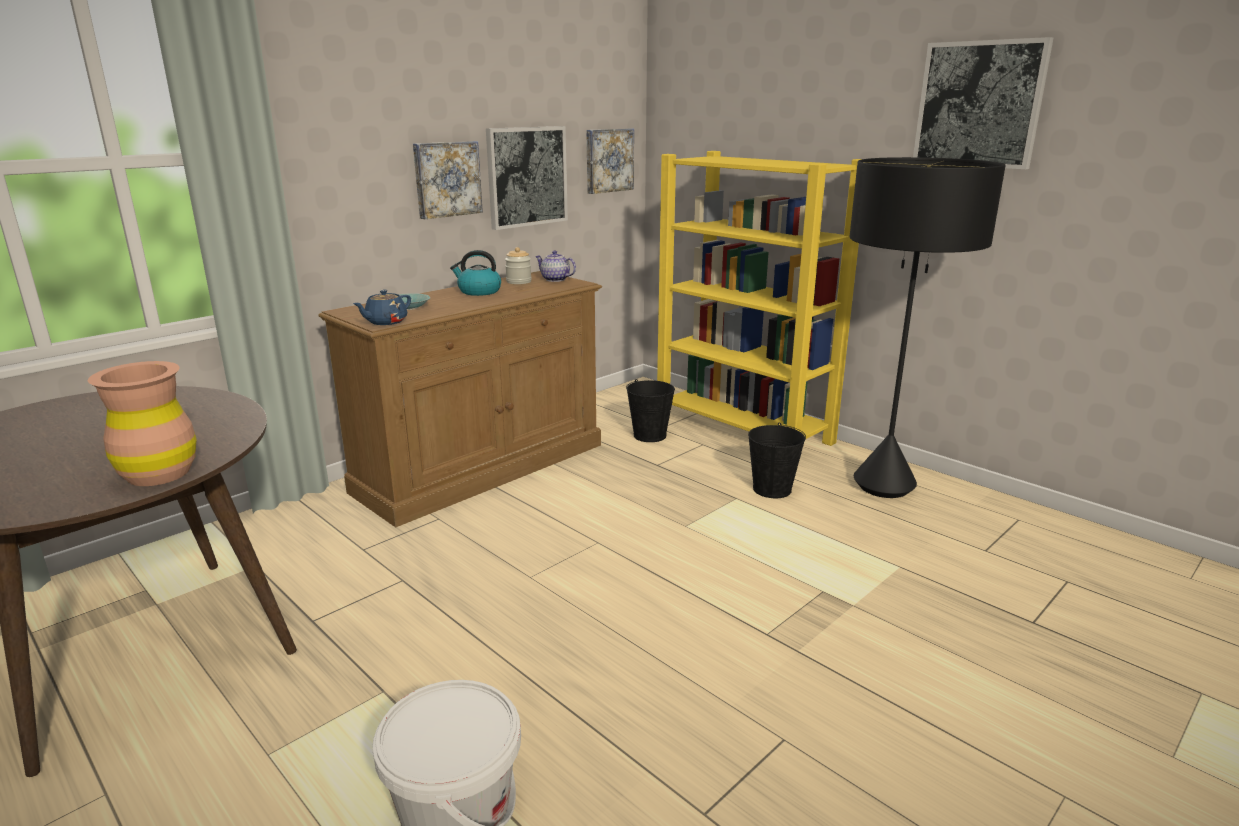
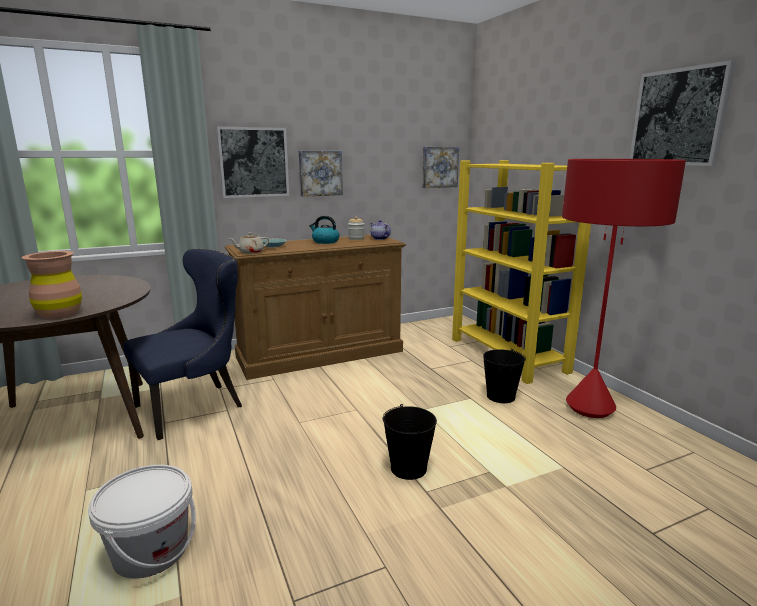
camera: 20 degrees right, 5 degrees down
blue teapot [353,290,411,325] -> beige teapot [230,233,269,254]
picture [486,126,568,230] -> picture moved to [216,127,289,198]
black bucket [626,379,675,442] -> black bucket moved to [383,404,437,480]
black floor lamp [850,157,1006,498] -> red floor lamp [562,159,686,418]
none -> blue chair [124,249,242,440]

